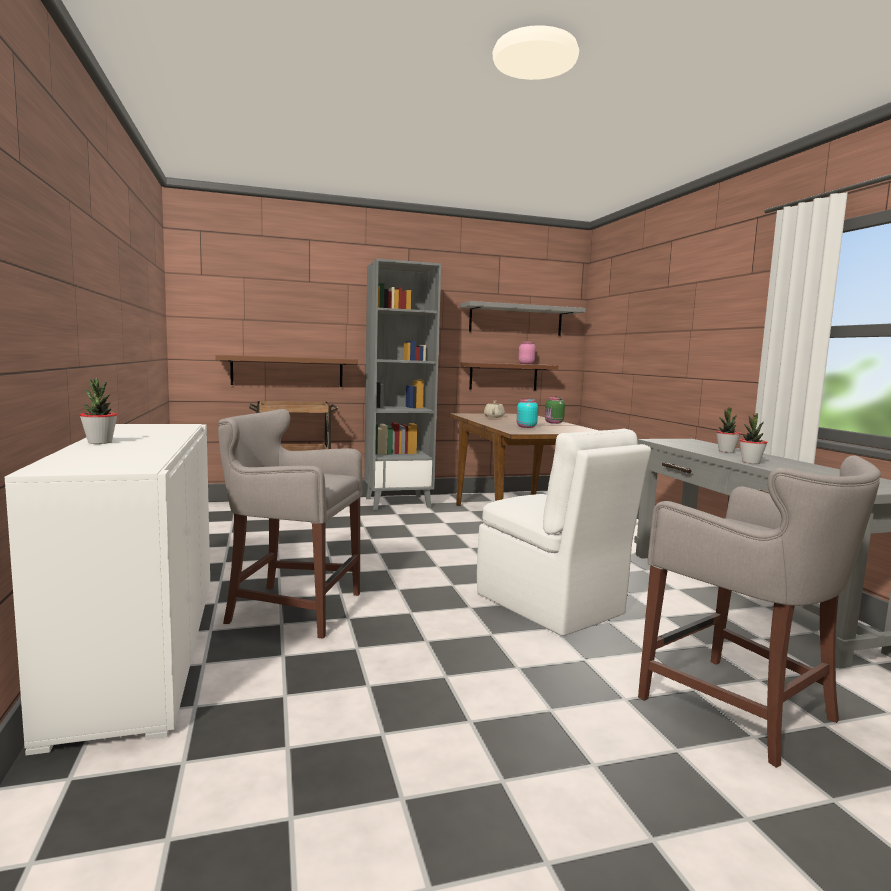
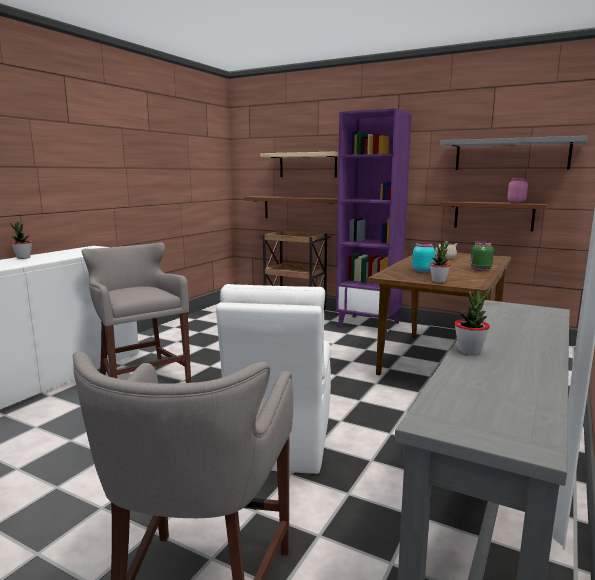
camera: 45 degrees right, 5 degrees up
grey bookcase [364,258,441,510] -> purple bookcase [336,108,412,334]
potted plant [716,408,741,453] -> potted plant moved to [430,243,450,283]
none -> beige shelf [260,152,339,177]

